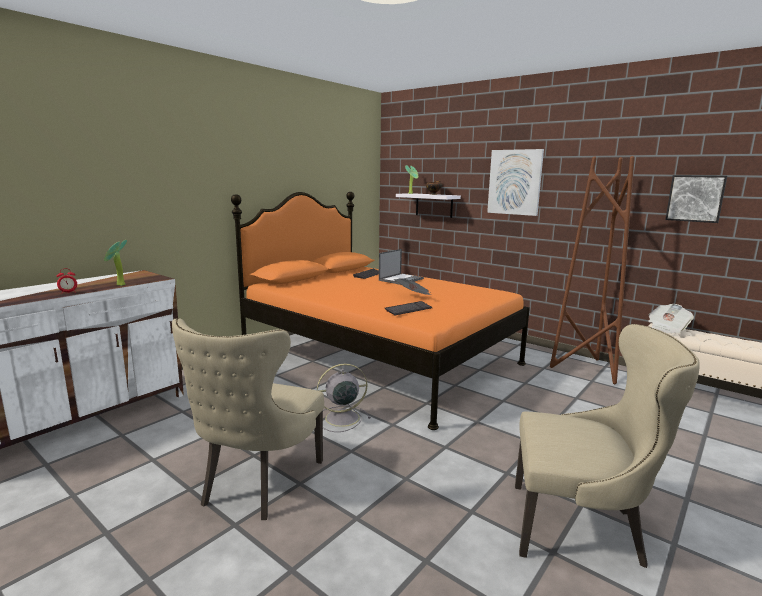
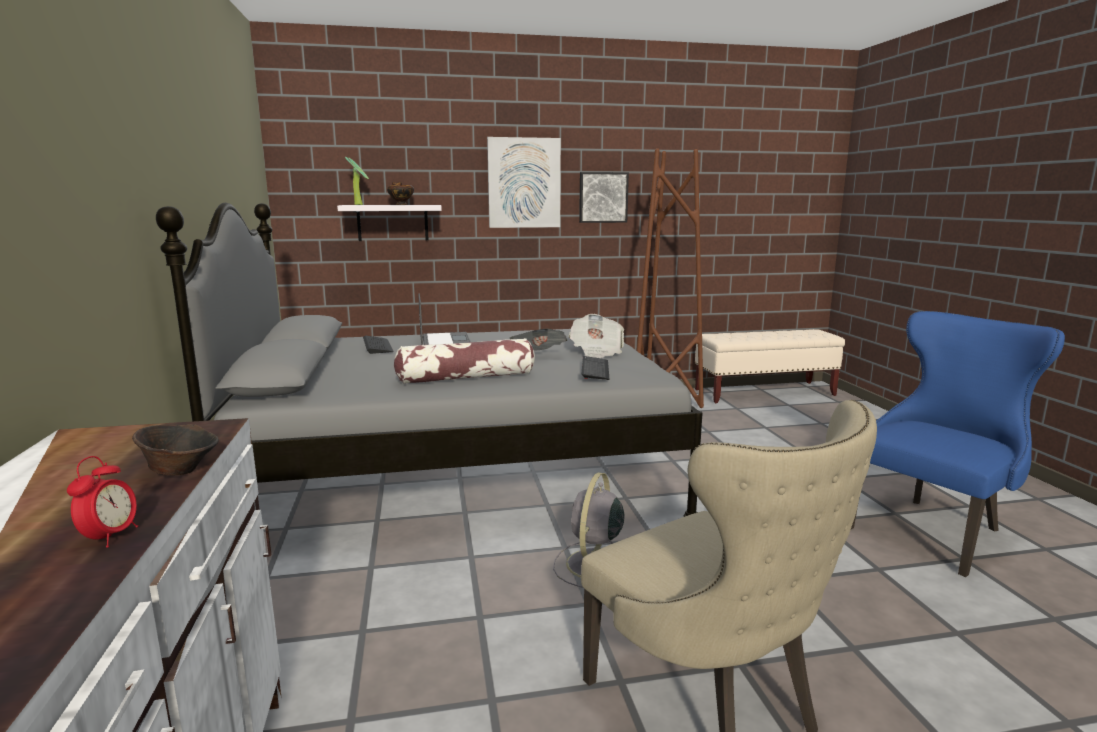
camera: 50 degrees left, 0 degrees up
potted plant [104,240,127,286] -> brown bowl [132,424,219,475]
orange bed [231,192,530,430] -> grey bed [156,203,702,517]
beige chair [515,324,700,568] -> blue chair [851,311,1065,577]
newspaper [648,304,694,334] -> newspaper moved to [569,314,624,358]
picture [665,175,727,223] -> picture moved to [579,172,629,223]
none -> pillow [394,338,535,384]

